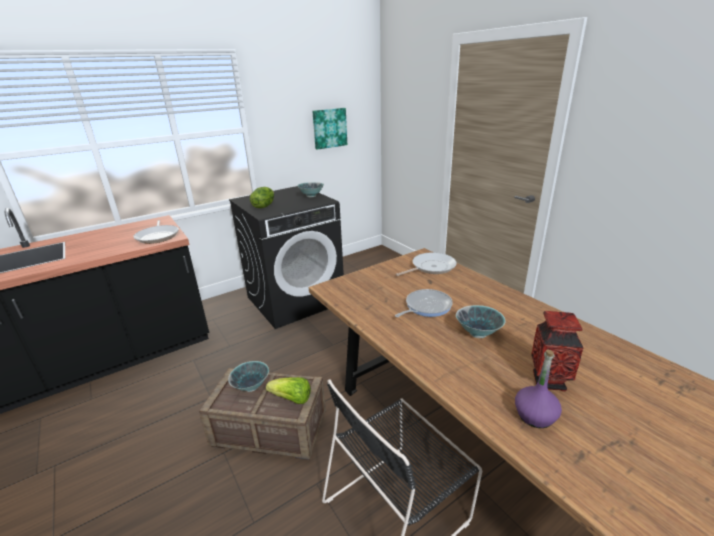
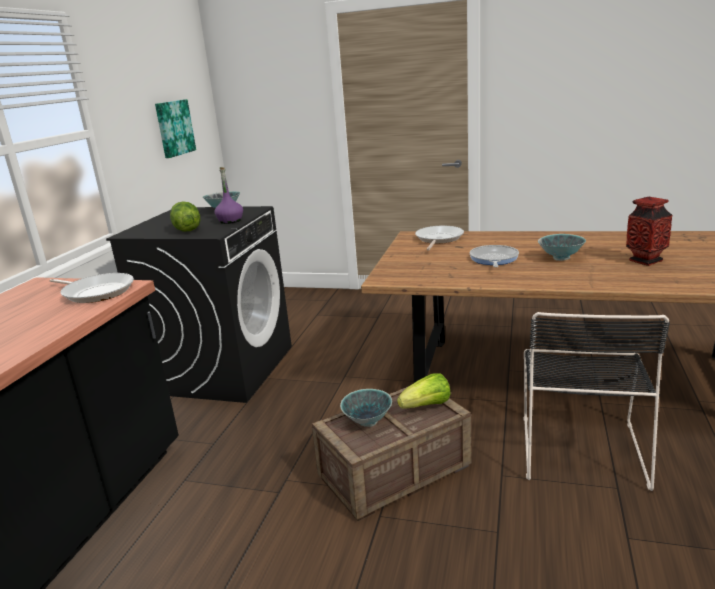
camera: 40 degrees left, 5 degrees down
purple bottle [515,349,562,428] -> purple bottle moved to [215,167,243,224]

